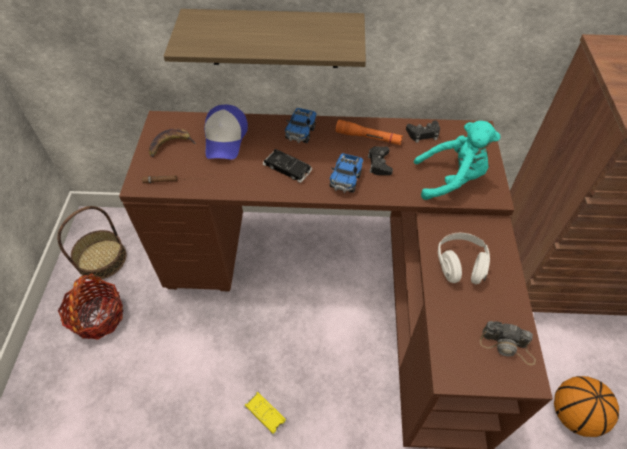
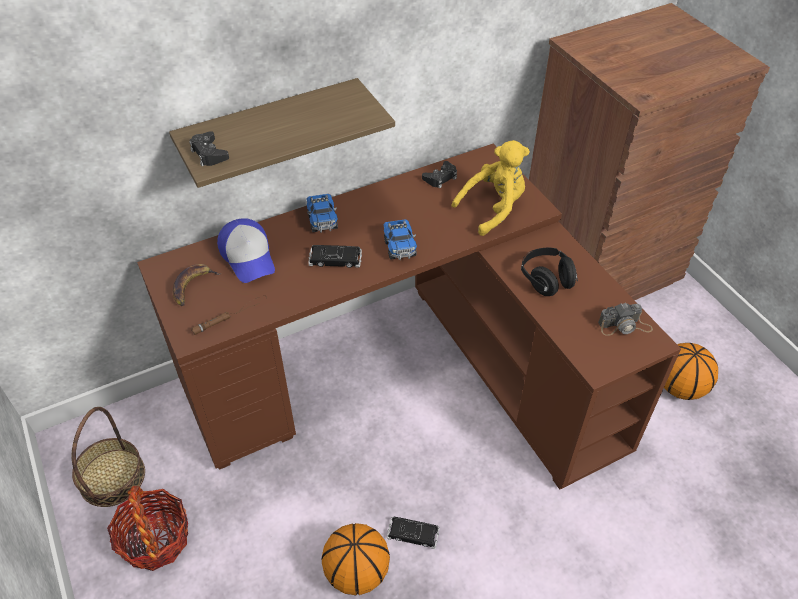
camera: 30 degrees left, 5 degrees down
yellow toy car [244,392,287,436] -> black toy car [387,516,440,549]
orange flashlight [336,120,403,145] -> none
black game controller [368,146,393,175] -> black game controller moved to [189,131,229,166]
turquoise plush toy [414,121,501,200] -> yellow plush toy [452,140,530,236]
white headphones [438,233,490,284] -> black headphones [521,248,578,296]
none -> basketball [322,523,390,595]

